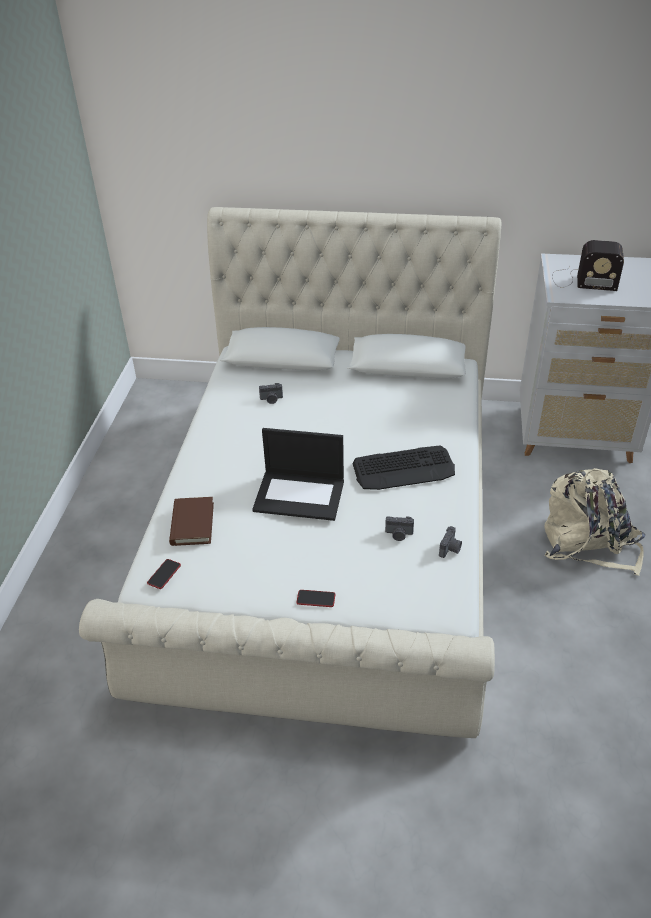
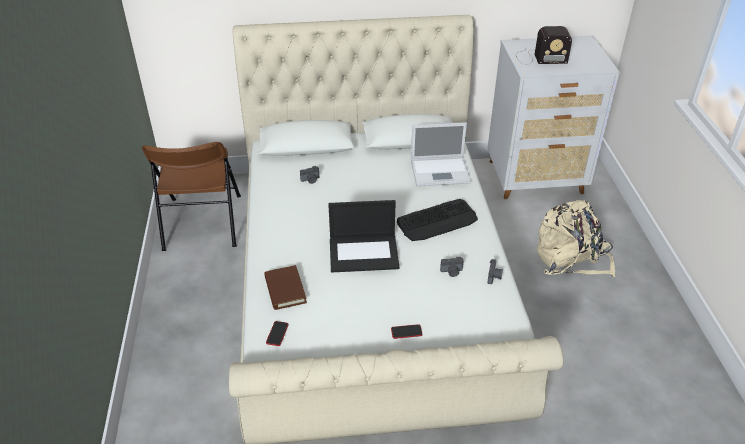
camera: 15 degrees left, 0 degrees up
none -> brown chair [142,142,241,251]
none -> laptop [411,122,471,186]

